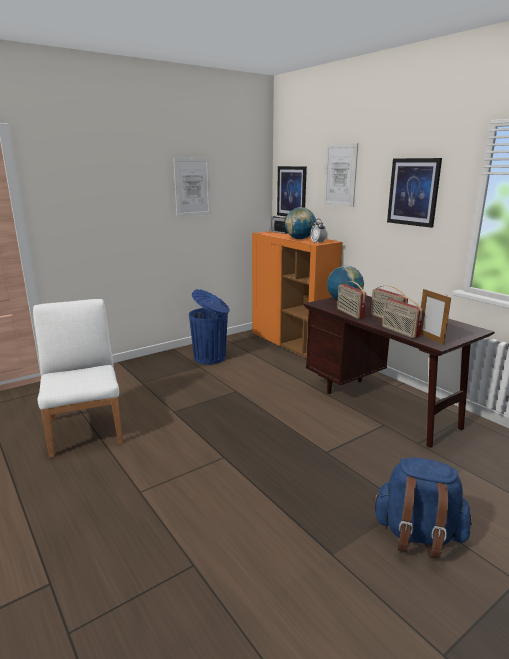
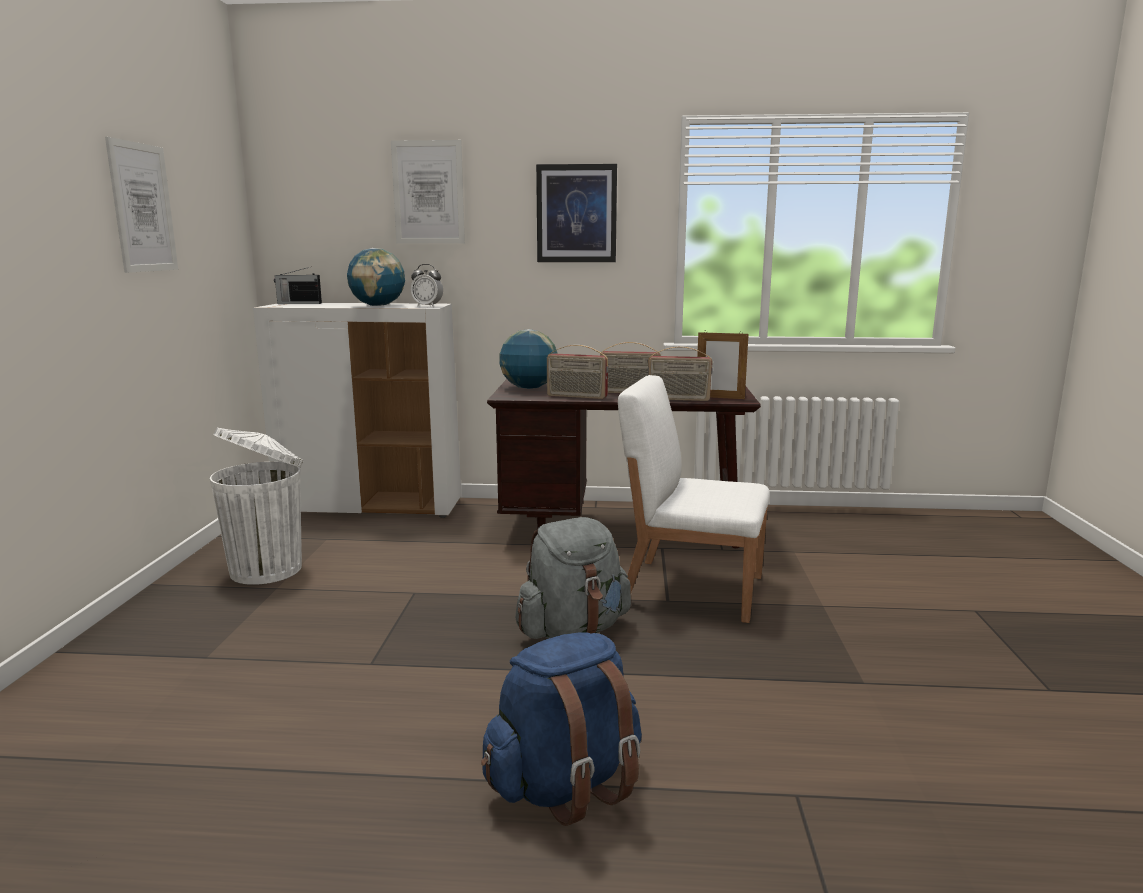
camera: 50 degrees left, 5 degrees down
white chair [33,299,123,458] -> white chair moved to [618,375,770,623]
blue trash can [189,289,230,365] -> white trash can [210,428,304,585]
orange cabinet [252,231,343,359] -> white cabinet [253,303,461,518]
picture [277,166,307,216] -> none
blue backpack [373,457,472,559] -> blue backpack moved to [481,632,642,826]
none -> grey backpack [515,517,631,639]

